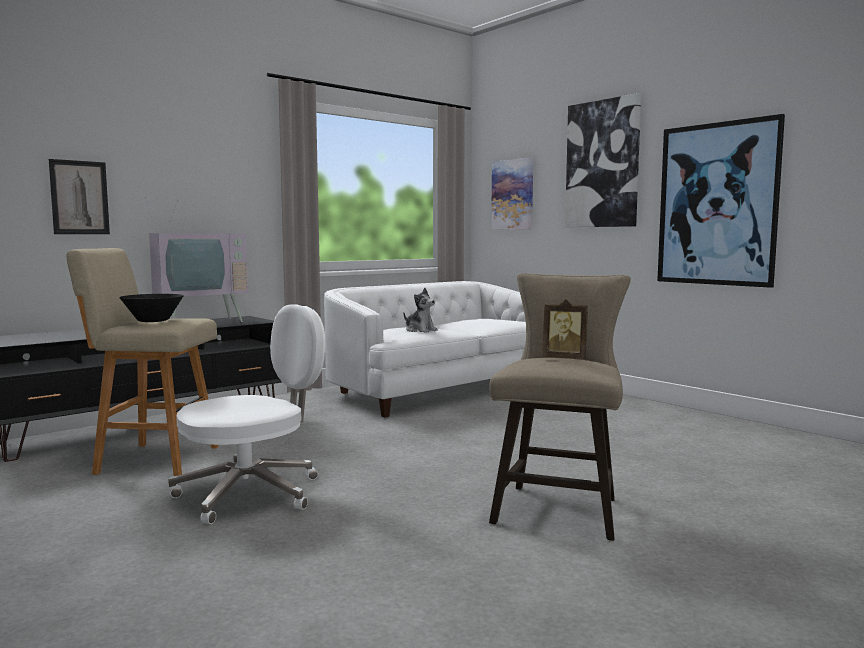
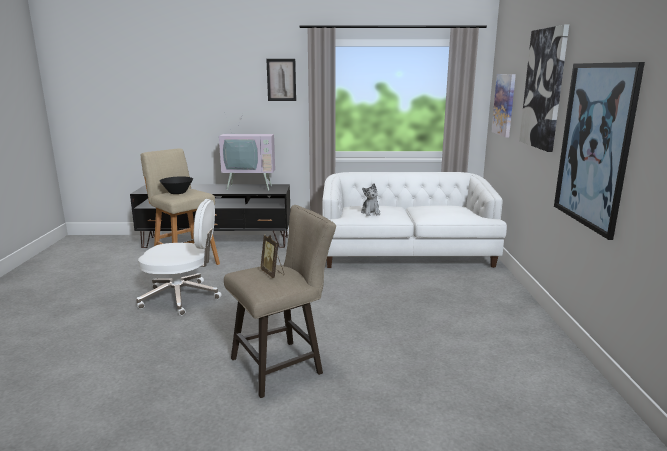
camera: 40 degrees right, 10 degrees up
picture [49,159,110,234] -> picture moved to [266,59,296,101]

